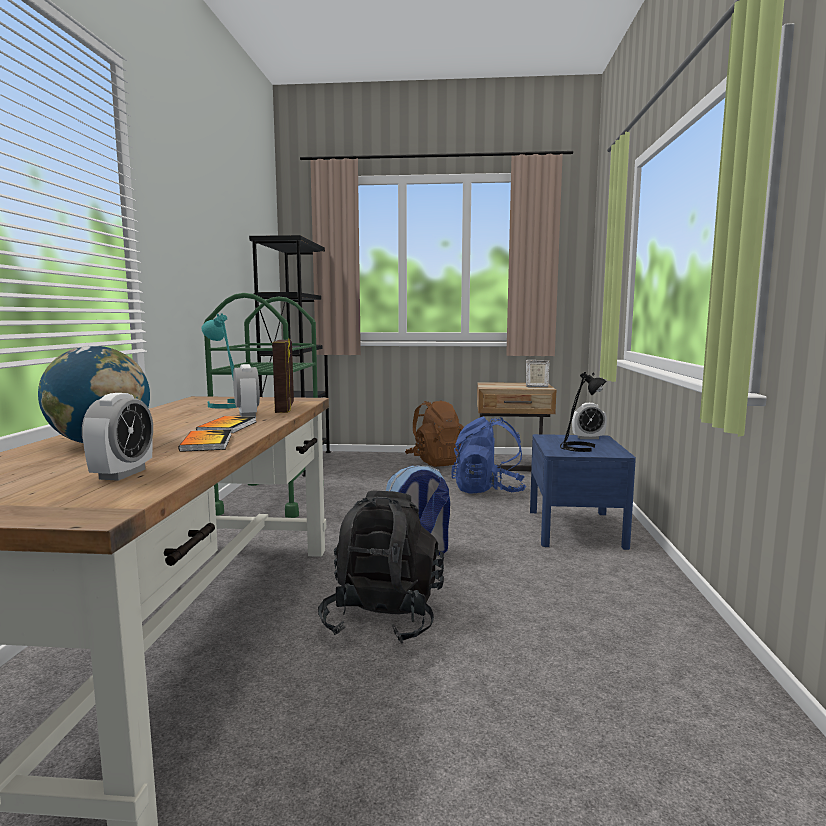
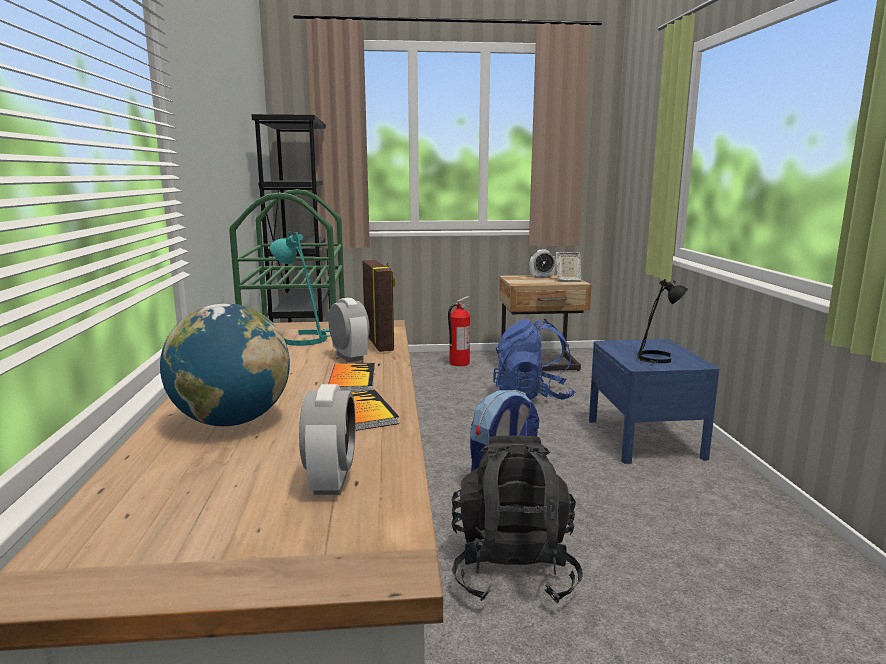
camera: 10 degrees left, 5 degrees up
brown backpack [405,400,464,467] -> fire extinguisher [448,296,471,366]
alarm clock [572,403,607,439] -> alarm clock moved to [530,250,556,278]

